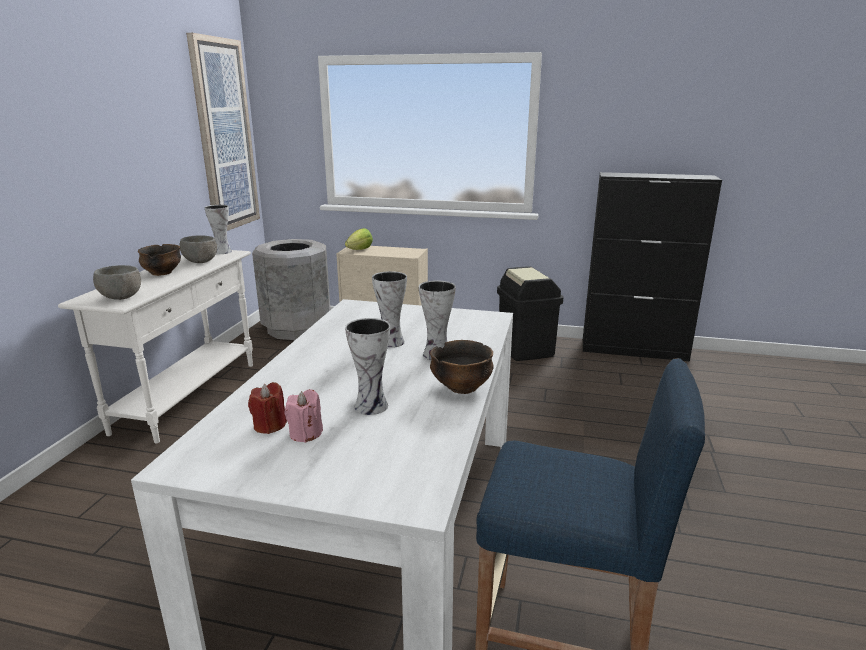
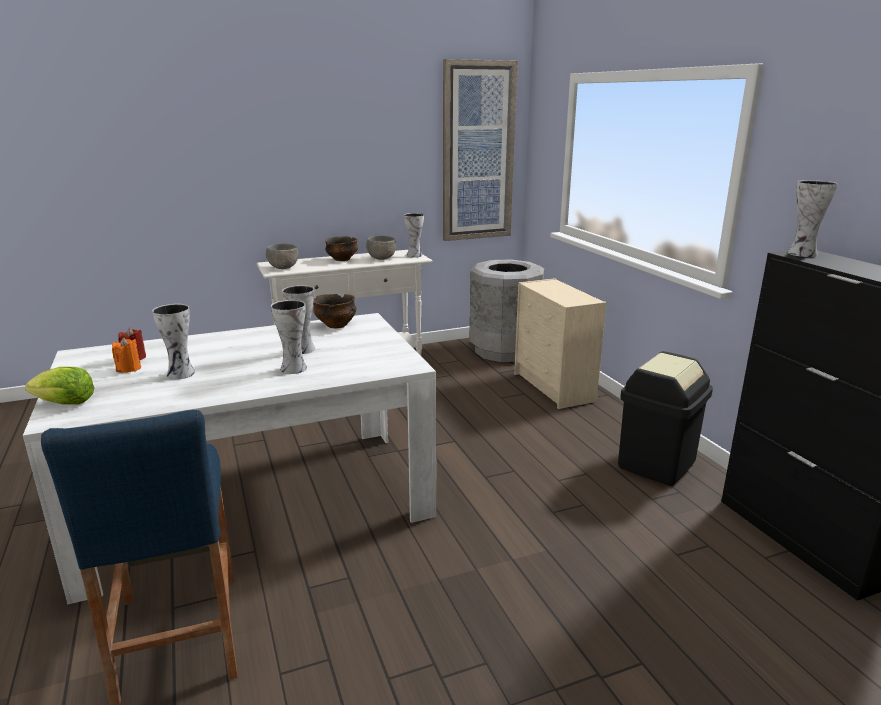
camera: 55 degrees right, 0 degrees up
pink candle [285,389,323,443] -> orange candle [112,337,141,373]
lettuce [345,228,373,250] -> lettuce moved to [25,367,94,405]
bowl [430,340,494,394] -> bowl moved to [313,294,357,328]
none -> vase [788,180,838,257]

